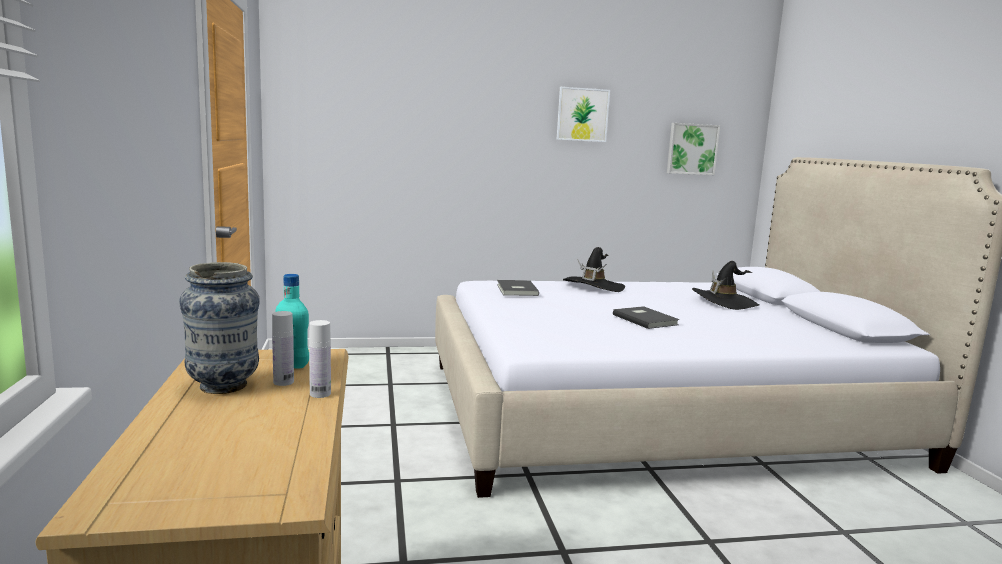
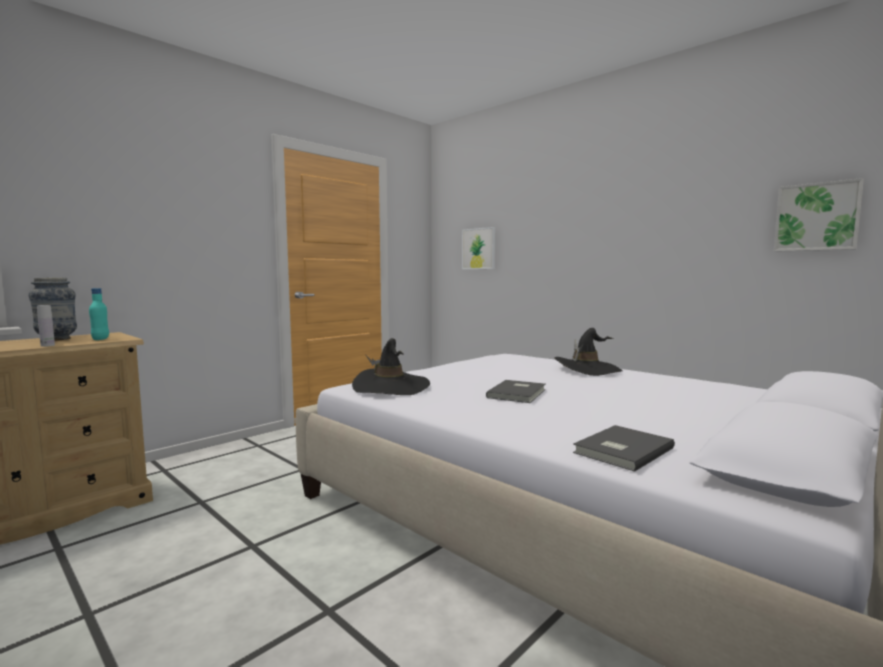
camera: 55 degrees right, 5 degrees down
white bottle [272,311,294,386] -> none
grey book [497,280,539,296] -> grey book moved to [573,425,675,472]
picture [557,87,610,142] -> picture moved to [462,227,495,269]
black hat [692,261,760,310] -> black hat moved to [352,338,430,395]

